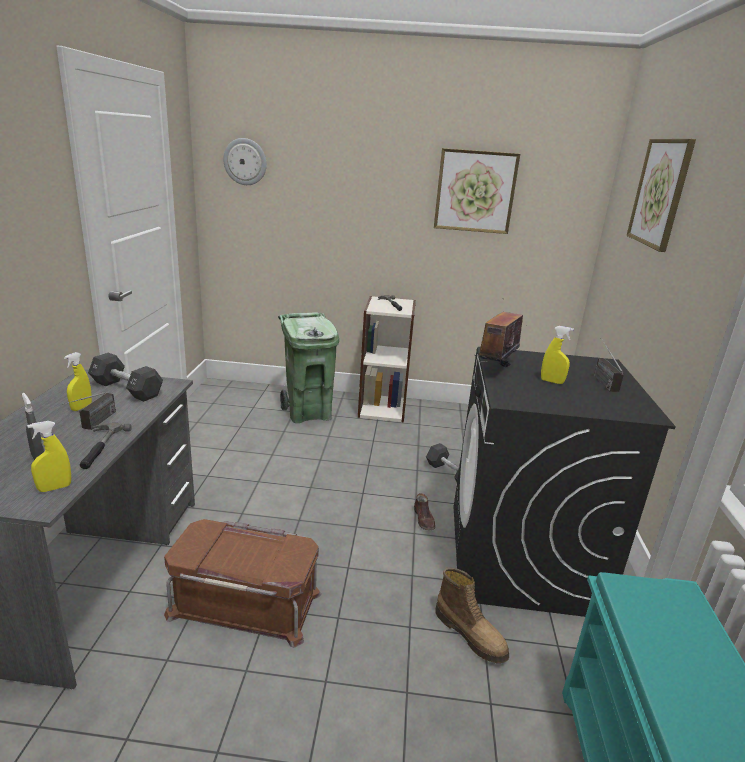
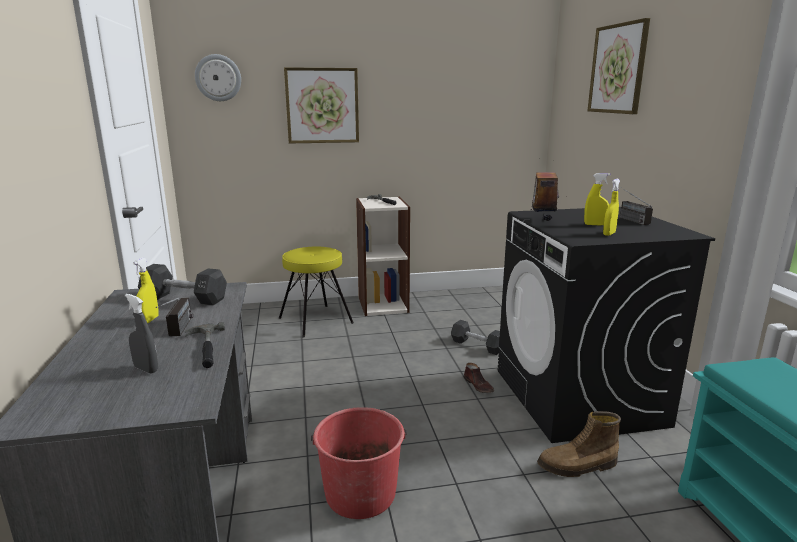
camera: 15 degrees left, 5 degrees down
yellow spray bottle [27,421,71,492] -> yellow spray bottle moved to [603,179,620,236]
brown storage box [164,519,321,648] -> red bucket [311,407,407,519]
green trash can [278,312,339,423] -> yellow stool [279,247,354,337]
picture [434,148,520,234] -> picture moved to [284,67,359,143]
boot [436,567,509,663] -> boot turned 135 degrees clockwise [537,411,621,477]

